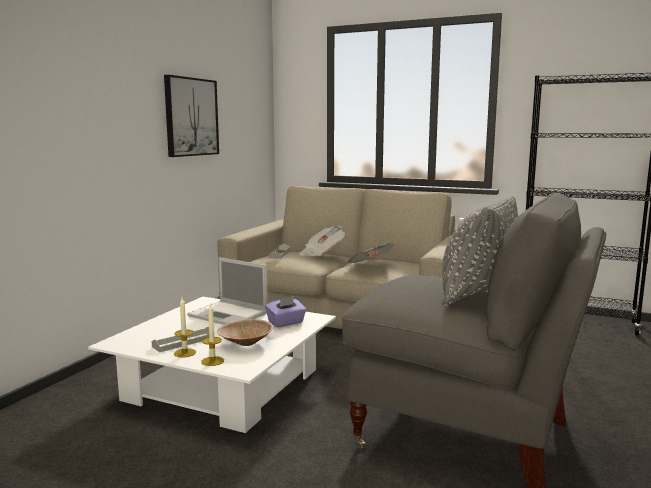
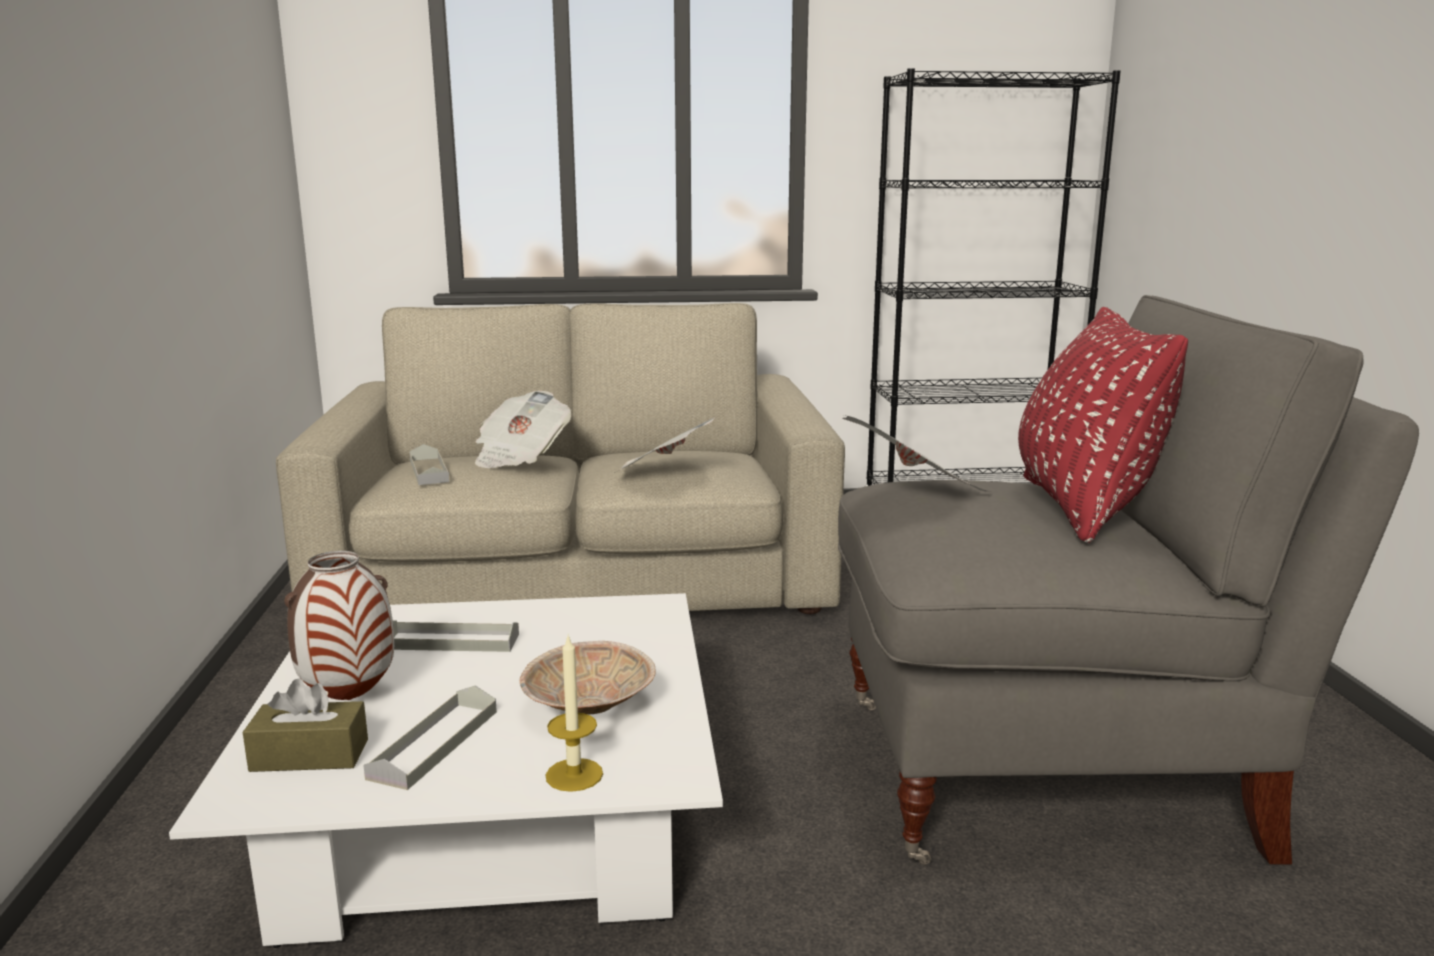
camera: 30 degrees left, 5 degrees up
picture [164,75,219,157] -> none
candle [174,298,196,357] -> none
laptop [187,257,268,325] -> grey tray [393,620,519,652]
purple tissue box [265,296,306,327] -> none
grey pillow [442,196,518,307] -> red pillow [1018,307,1188,543]
none -> brown tissue box [243,678,368,772]
none -> vase [284,551,394,700]
none -> newspaper [843,415,991,492]

